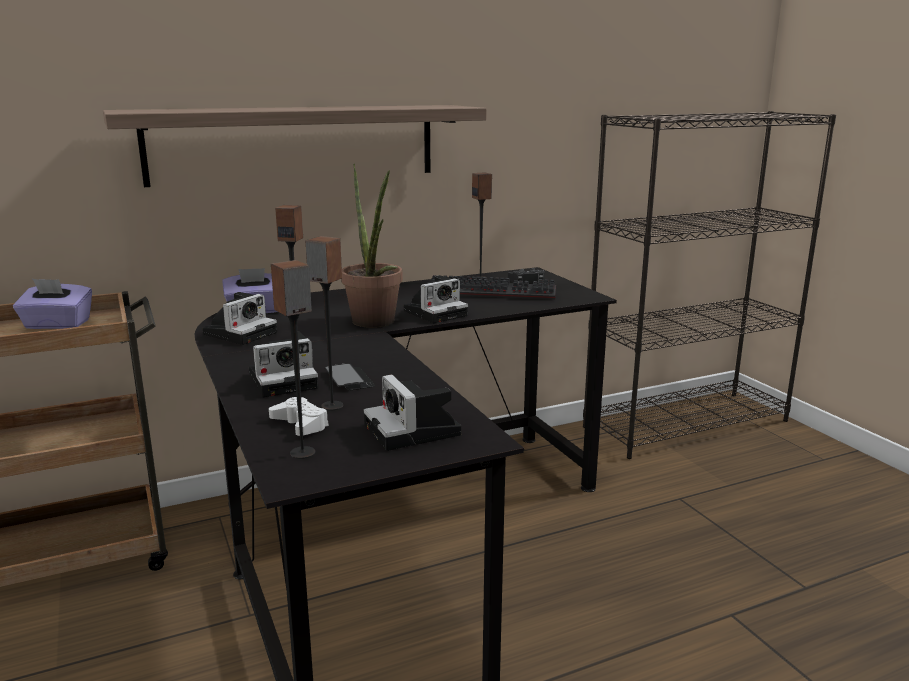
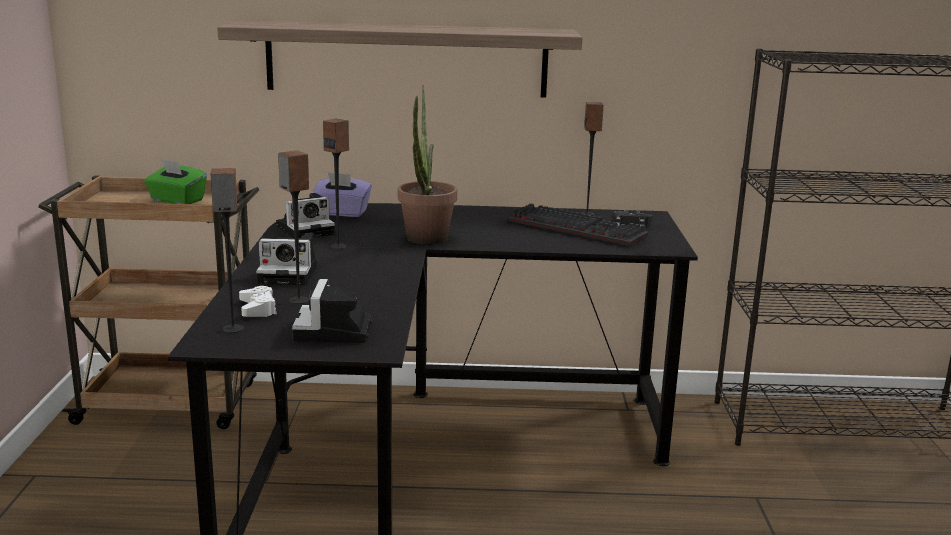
camera: 25 degrees right, 0 degrees up
purple tissue box [13,279,92,329] -> green tissue box [144,159,207,204]
phone [324,363,375,390] -> none
camera [403,275,468,323] -> none

